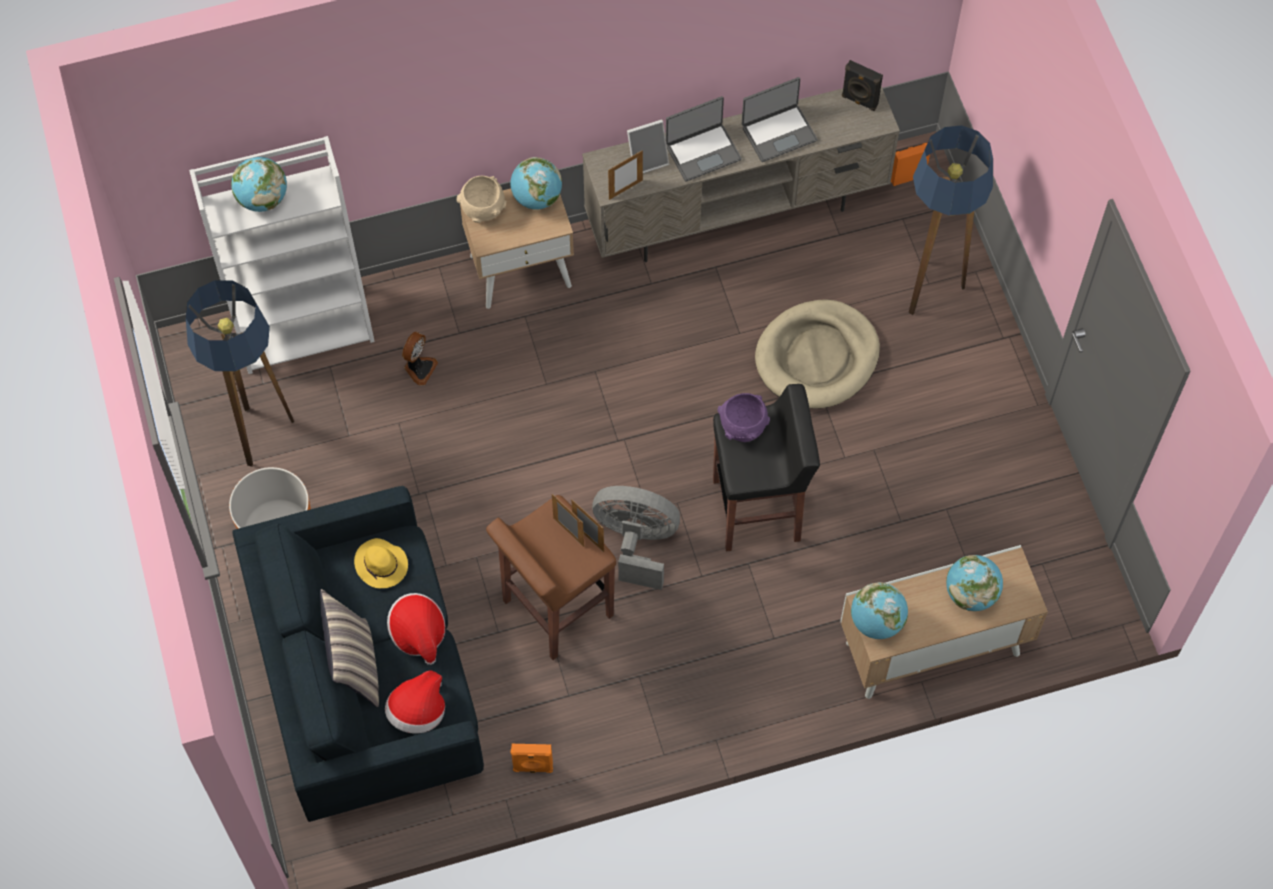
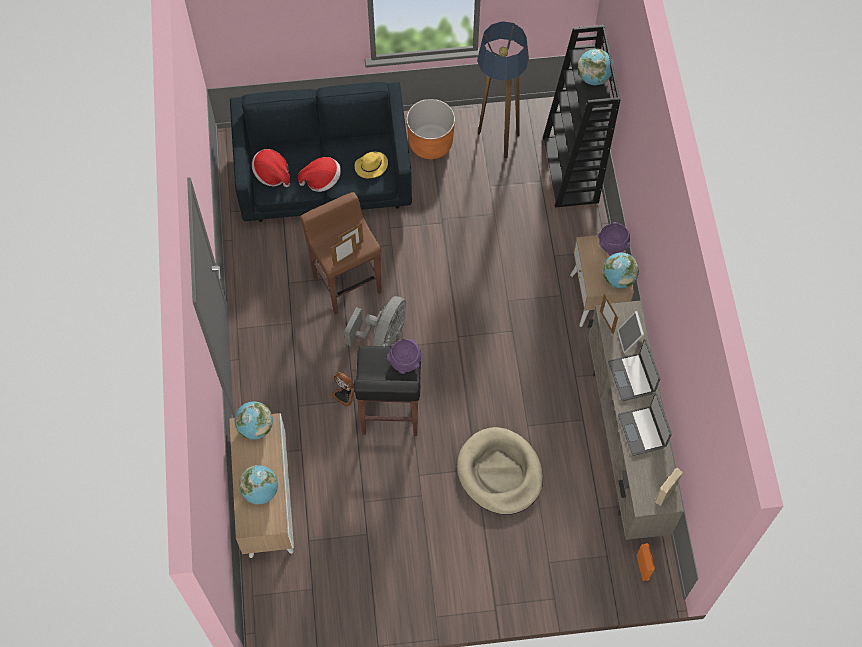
camera: 100 degrees right, 0 degrees up
white bookcase [189,136,375,374] -> black bookcase [543,25,621,208]
pillow [320,589,379,707] -> none
fan [402,332,438,386] -> fan moved to [331,372,354,407]
beige bowl [456,176,507,223] -> purple bowl [598,222,630,256]
orange speaker [511,744,553,773] -> none
black speaker [842,60,883,111] -> beige speaker [655,468,683,506]
floor lamp [908,125,993,315] -> none

